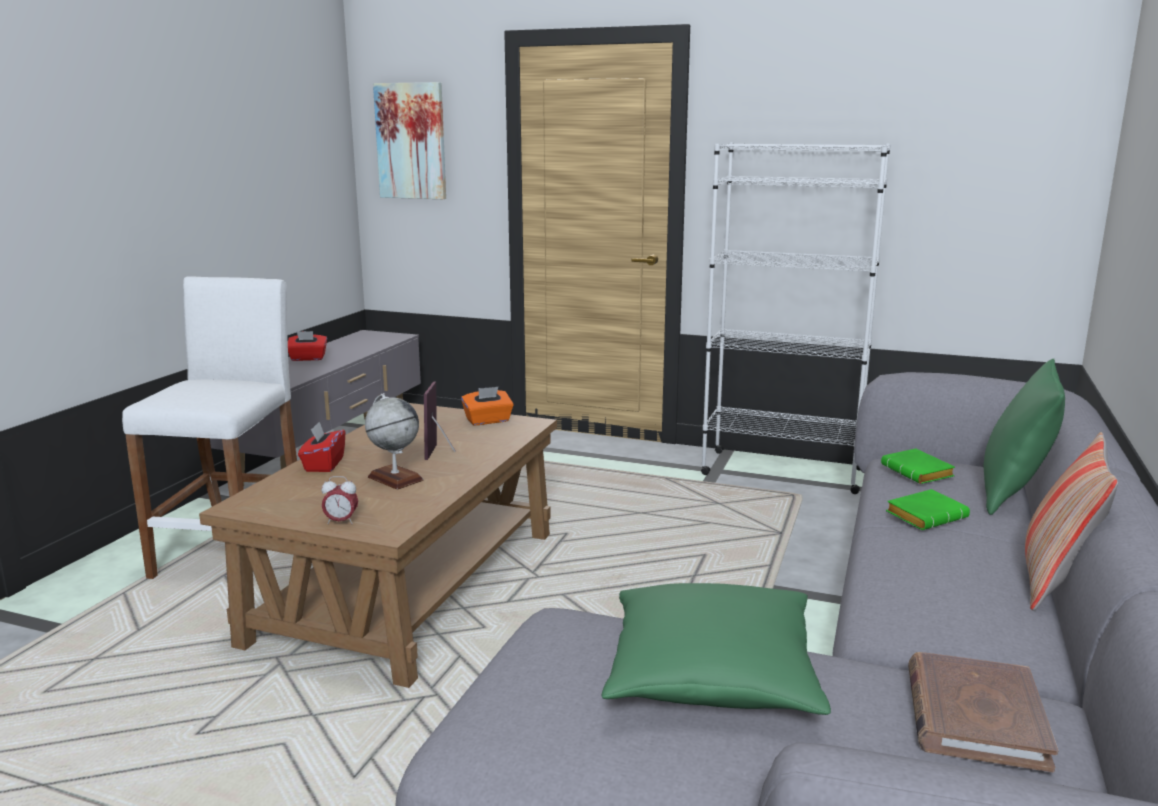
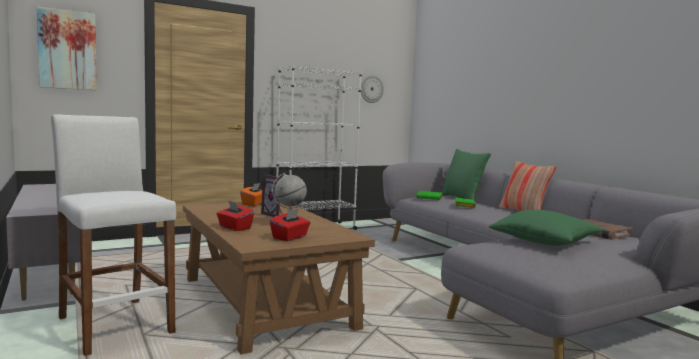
camera: 50 degrees left, 10 degrees down
red tissue box [288,331,327,361] -> red tissue box moved to [270,209,310,241]
alarm clock [321,476,358,524] -> none
none -> wall clock [361,75,384,103]

